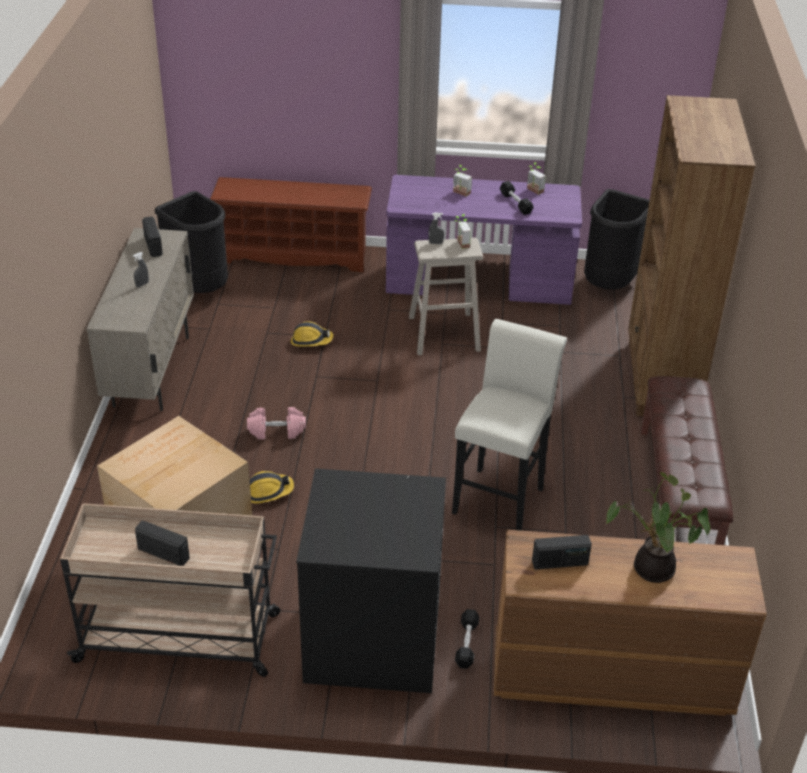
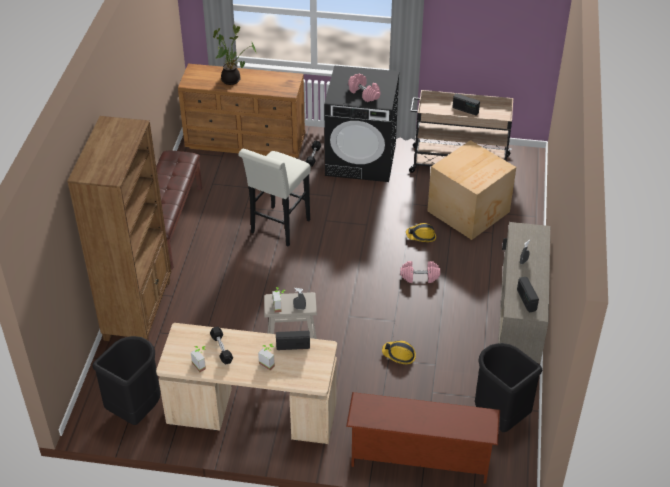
camera: 175 degrees left, 5 degrees up
purple desk [386,175,582,305] -> beige desk [156,323,337,444]
radio [532,535,592,569] -> radio moved to [276,331,310,350]
none -> pink dumbbell [348,74,381,102]

